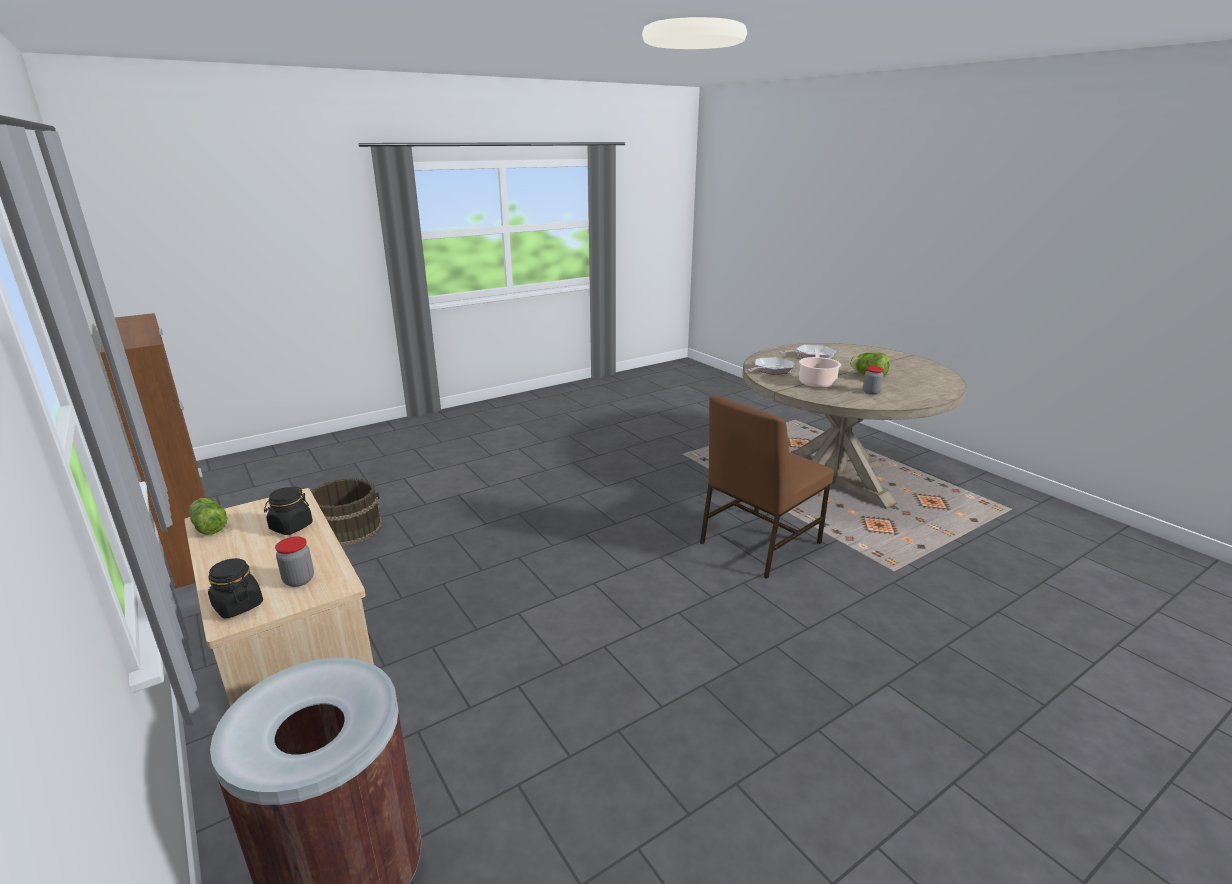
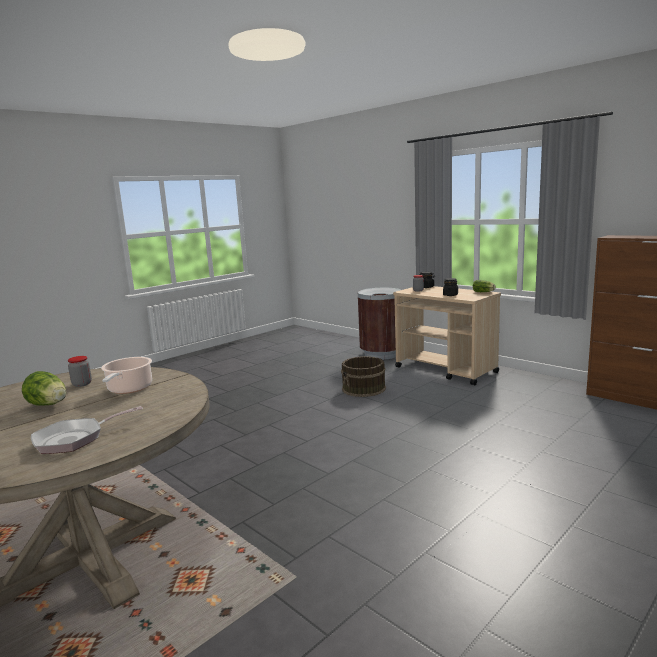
camera: 170 degrees right, 10 degrees down
brown bucket [311,478,382,546] -> brown bucket moved to [341,356,386,397]
brown chair [700,396,834,579] -> none
frying pan [746,357,794,375] -> none

